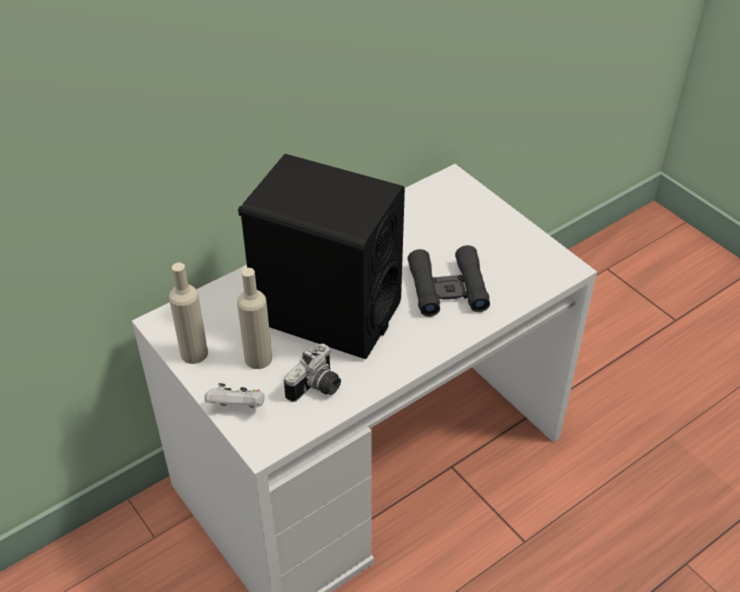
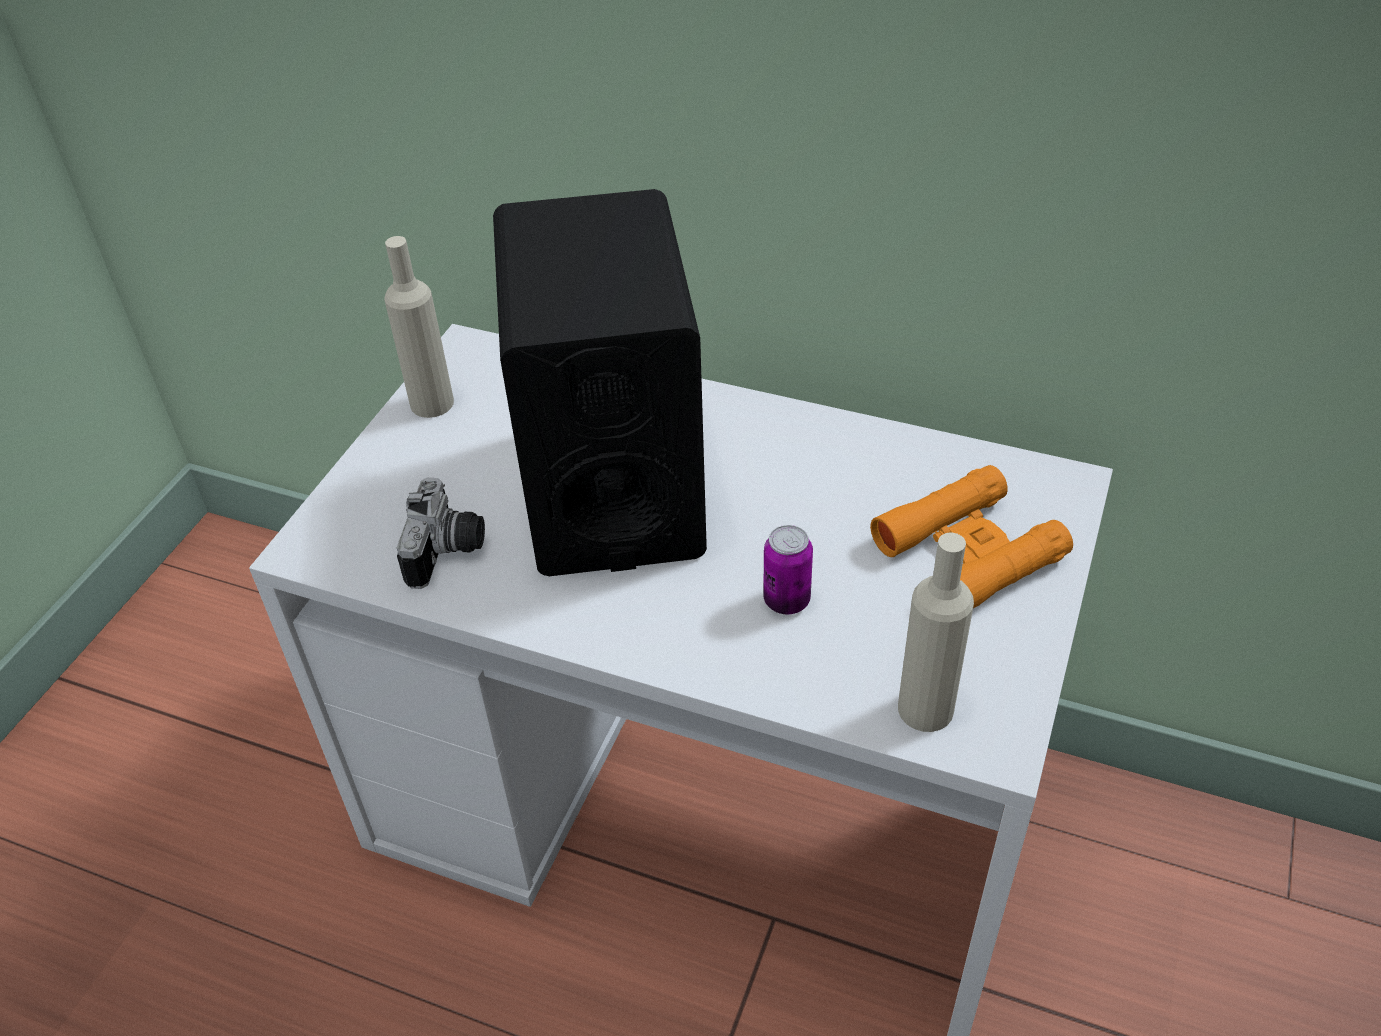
camera: 60 degrees right, 0 degrees up
white game controller [205,383,265,408] -> none
beige bottle [237,268,272,369] -> beige bottle moved to [898,533,974,732]
camera [284,344,341,402] -> camera turned 90 degrees counterclockwise [397,478,485,589]
black binoculars [408,245,490,317] -> can [763,525,813,614]
none -> orange binoculars [870,465,1073,608]

